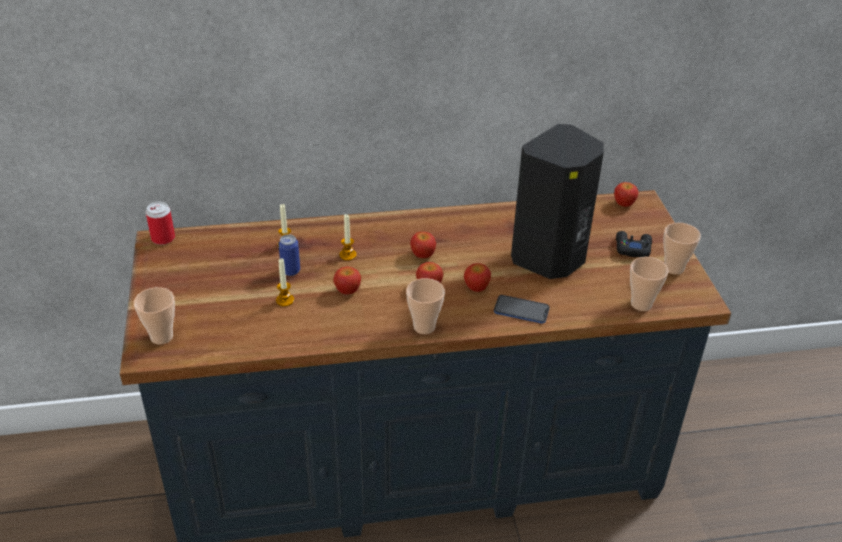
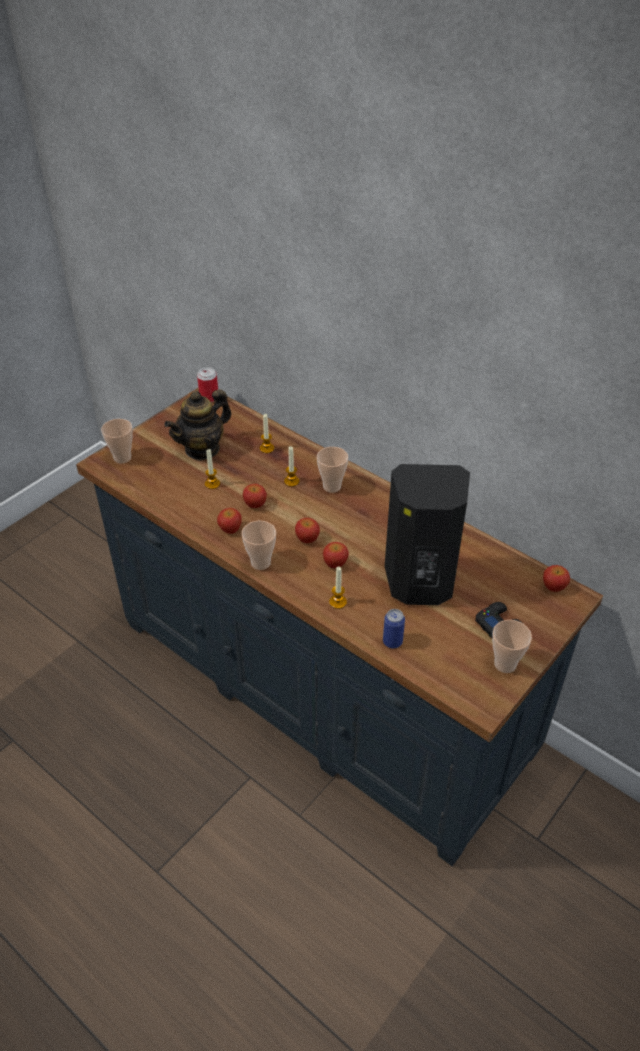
camera: 50 degrees right, 5 degrees up
can [278,234,300,276] -> can moved to [383,609,405,648]
apple [410,232,436,258] -> apple moved to [217,508,242,534]
phone [494,295,550,324] -> candle [329,567,347,609]
cup [630,257,668,311] -> cup moved to [317,447,348,493]
none -> teapot [164,389,232,461]

